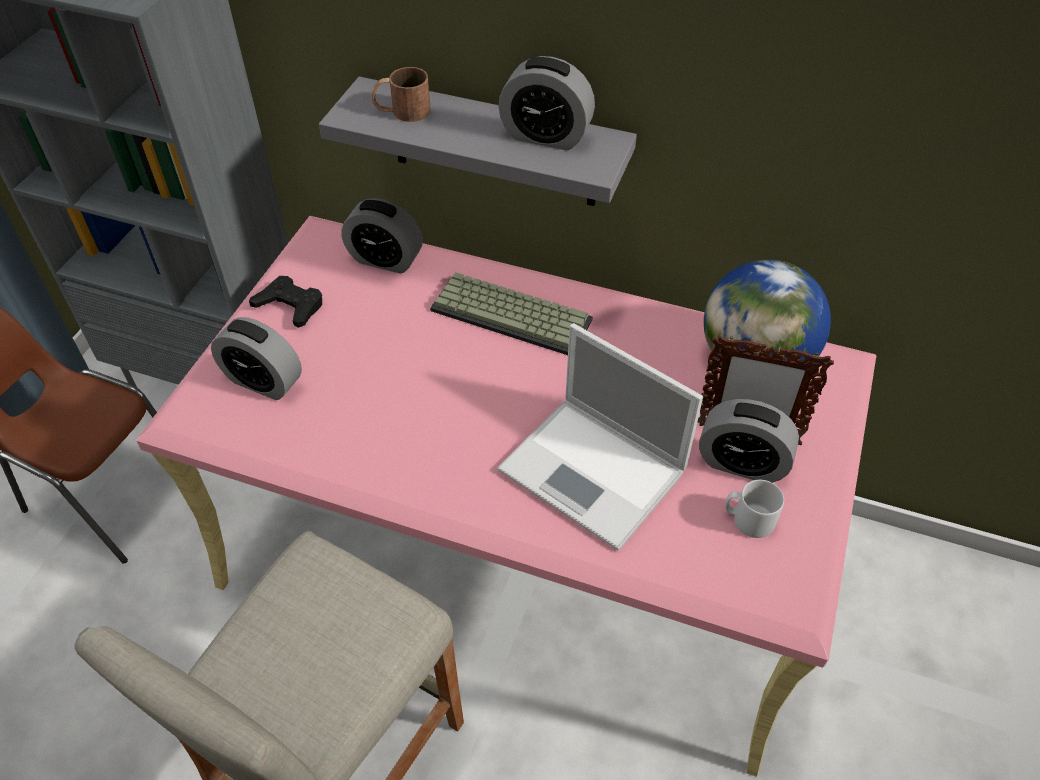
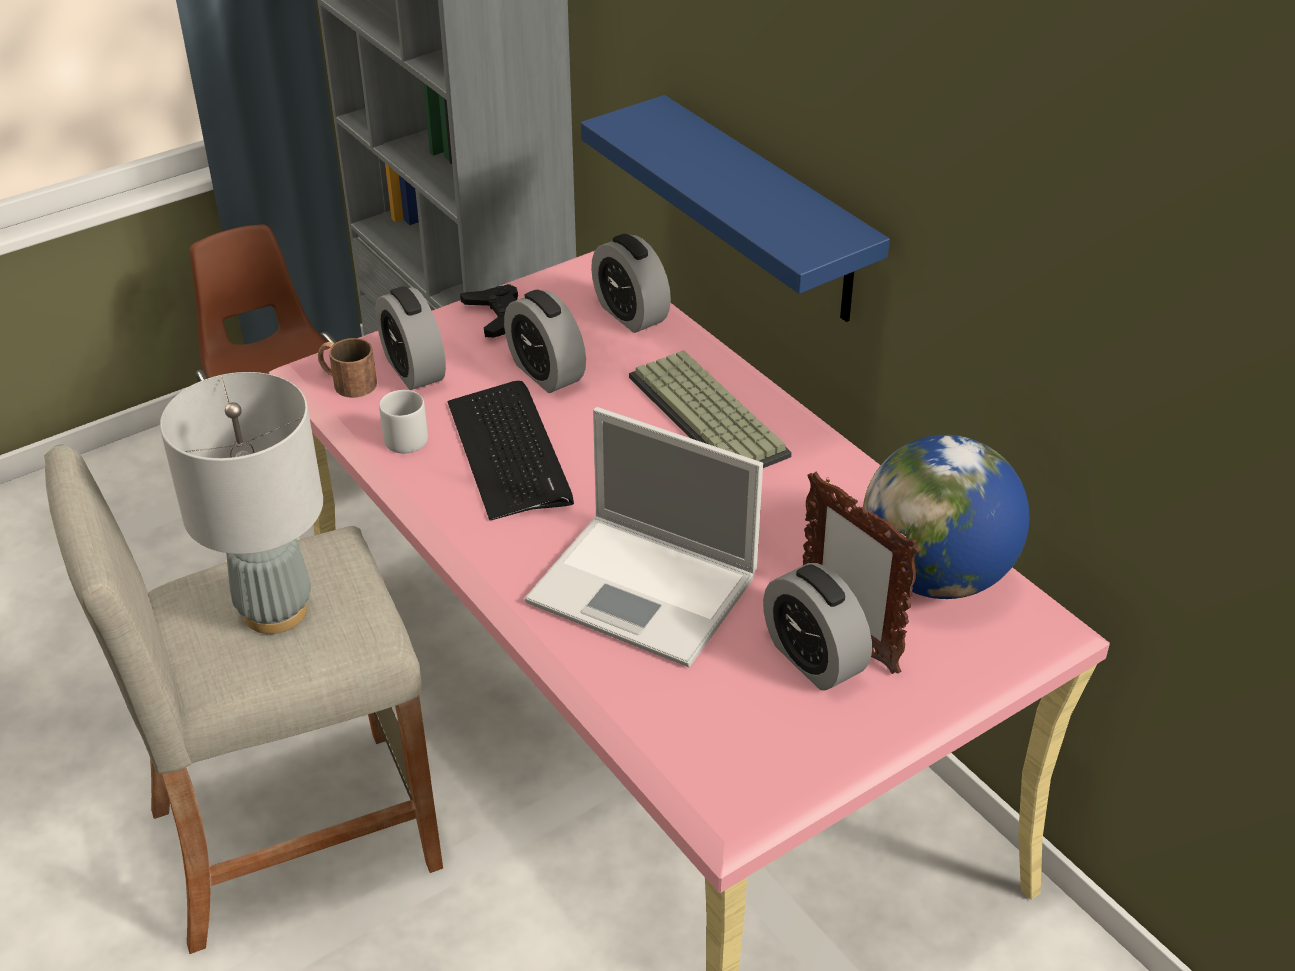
camera: 35 degrees right, 10 degrees down
grey shelf [319,76,637,206] -> blue shelf [581,95,890,322]
brown mug [372,67,431,122] -> brown mug moved to [318,338,377,398]
laptop [497,323,703,550] -> laptop turned 45 degrees counterclockwise [525,407,763,667]
alarm clock [498,56,595,150] -> alarm clock moved to [504,290,586,393]
grey mug [725,480,784,538] -> grey mug moved to [379,390,428,453]
none -> grey table lamp [160,372,323,634]
none -> keyboard [448,381,574,520]

